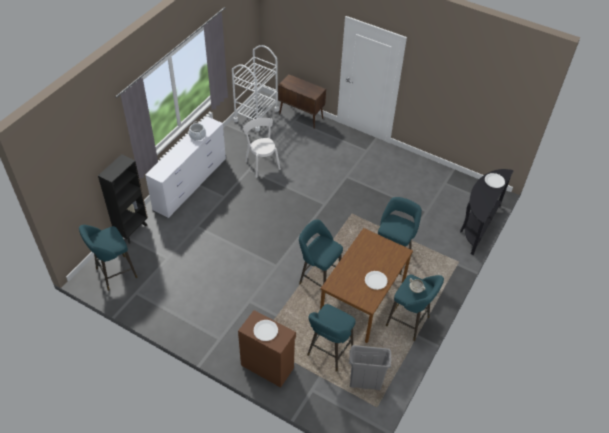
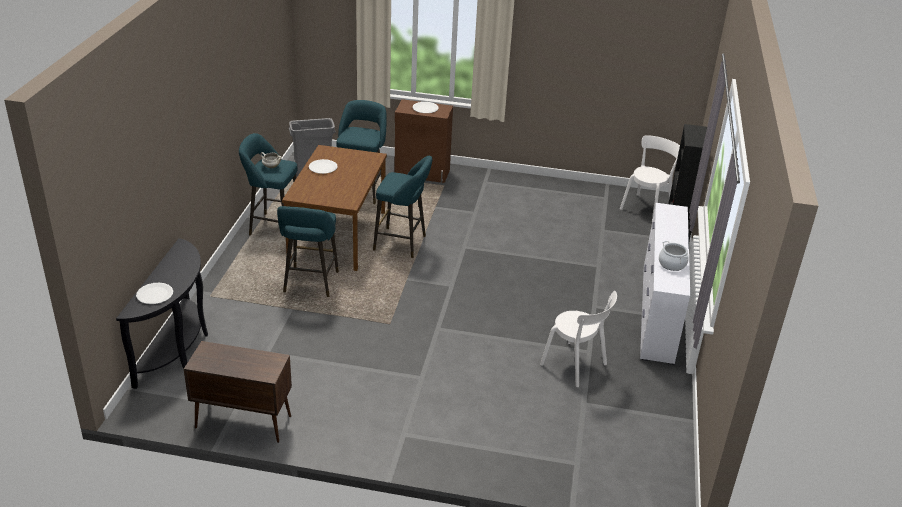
camera: 160 degrees right, 15 degrees down
turquoise stool [79,225,137,291] -> white chair [620,135,680,220]
white cart [232,45,279,132] -> none
brown cabinet [278,75,326,129] -> brown cabinet moved to [184,341,292,443]

